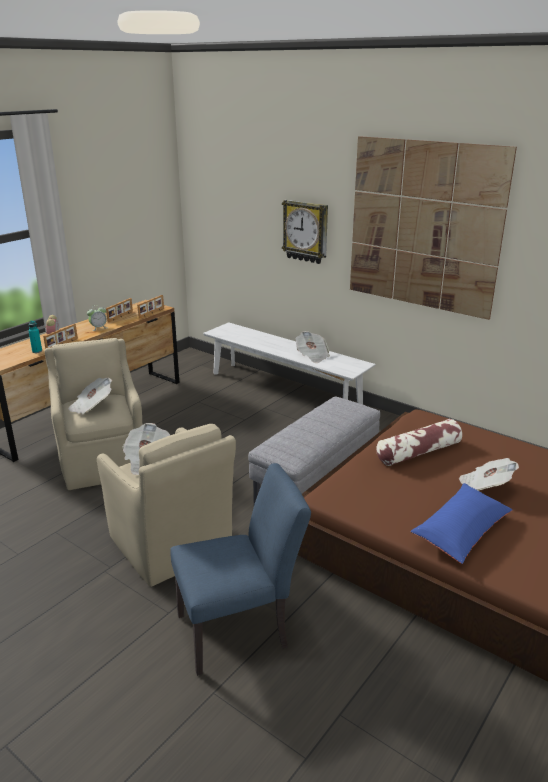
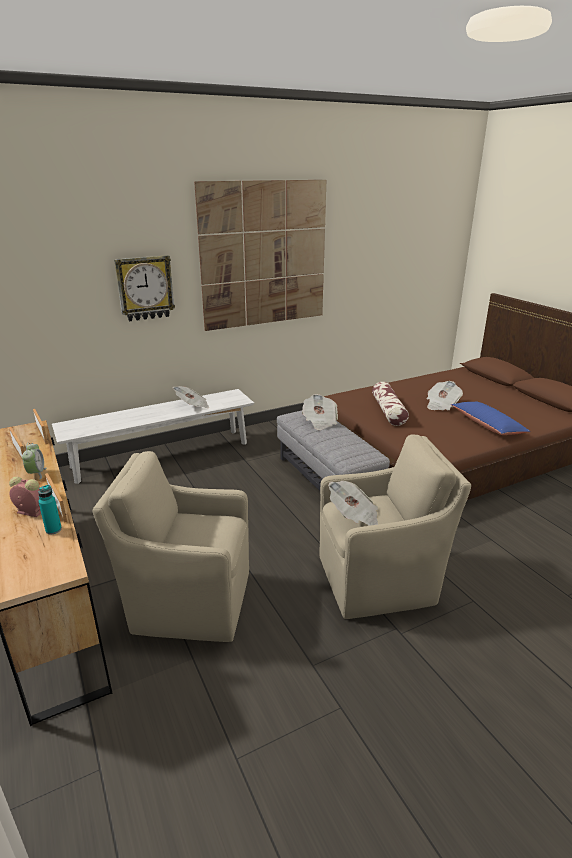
camera: 65 degrees left, 0 degrees up
newspaper [68,378,112,415] -> newspaper moved to [302,394,338,430]
blue chair [170,463,311,676] -> none

